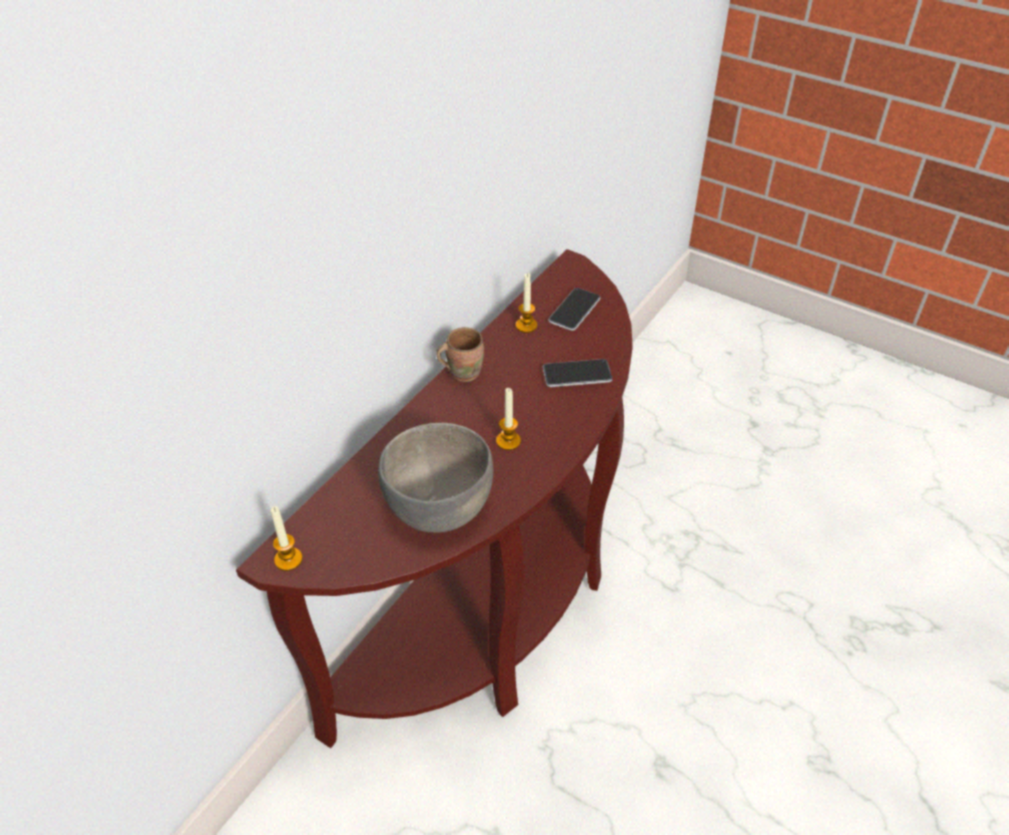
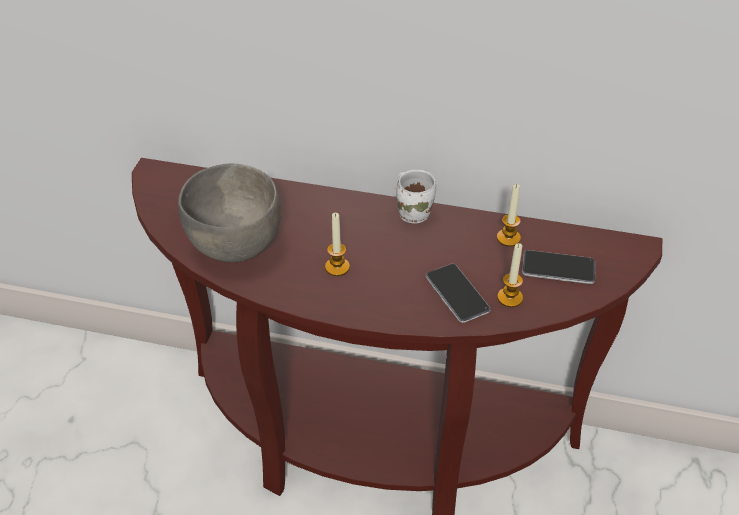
camera: 70 degrees right, 0 degrees up
candle [271,506,303,571] -> candle moved to [497,243,523,307]
brown mug [436,327,484,382] -> white mug [396,169,436,223]

